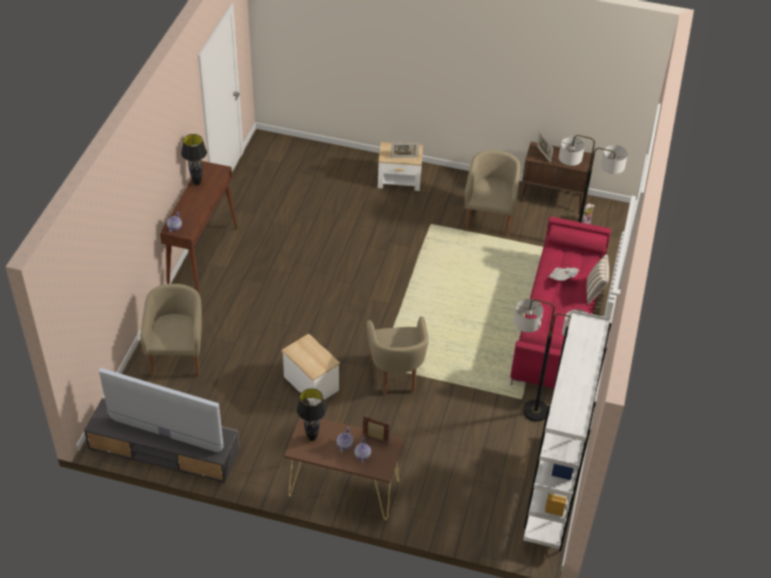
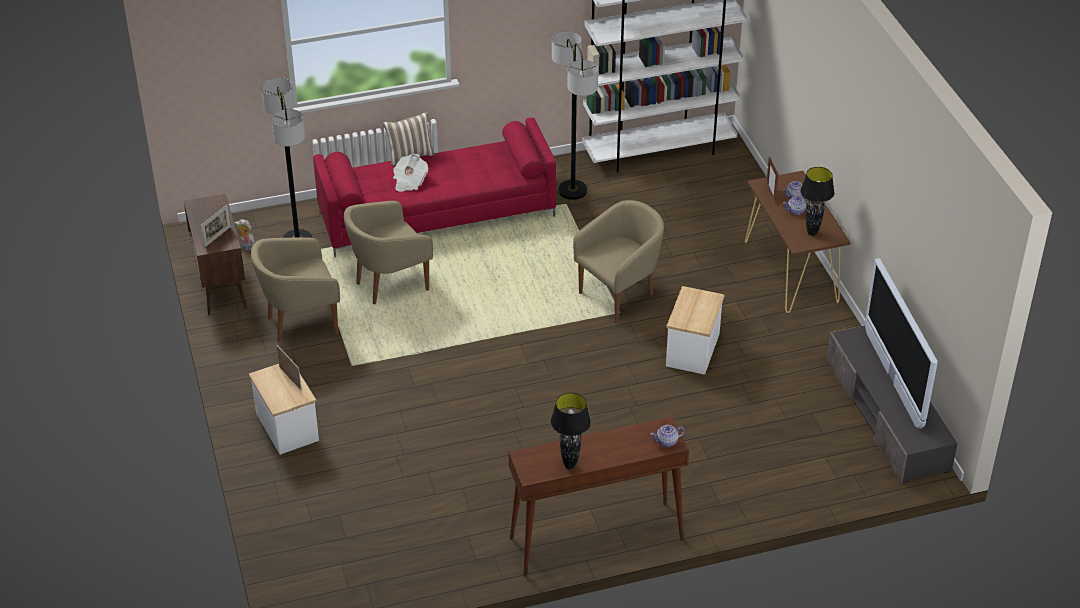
camera: 120 degrees left, 5 degrees down
beige armchair [140,284,202,376] -> beige armchair moved to [344,201,433,304]

